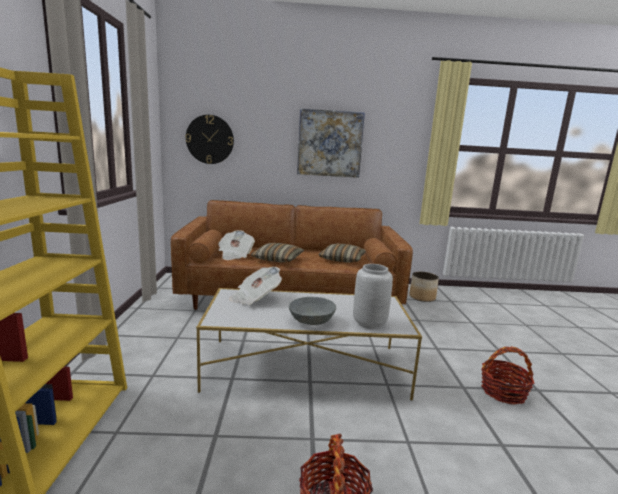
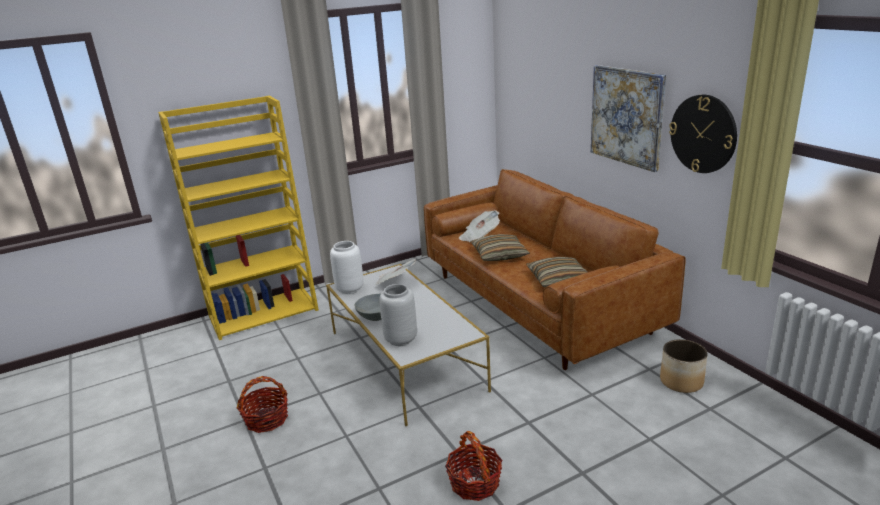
camera: 65 degrees right, 10 degrees up
wall clock [186,115,234,164] -> wall clock moved to [669,95,737,173]
none -> white vase [330,241,364,294]

